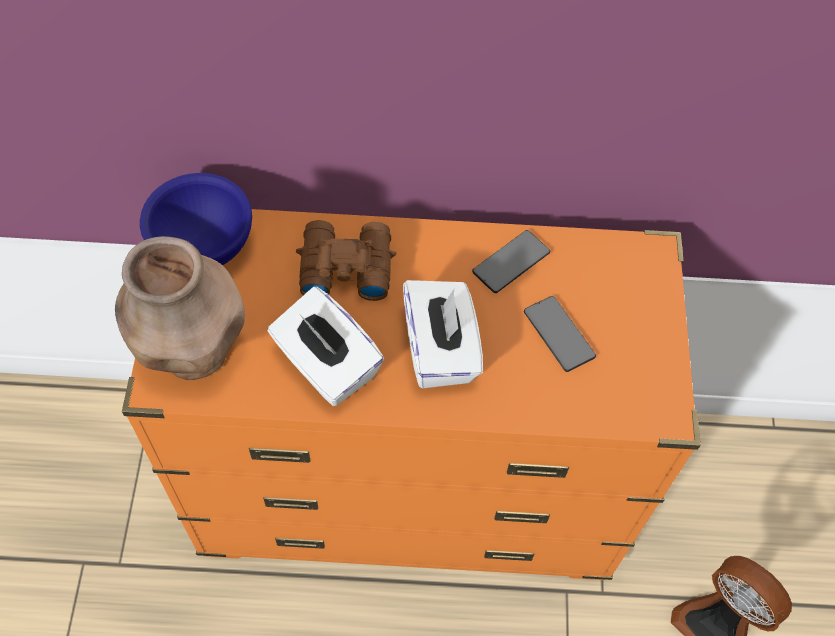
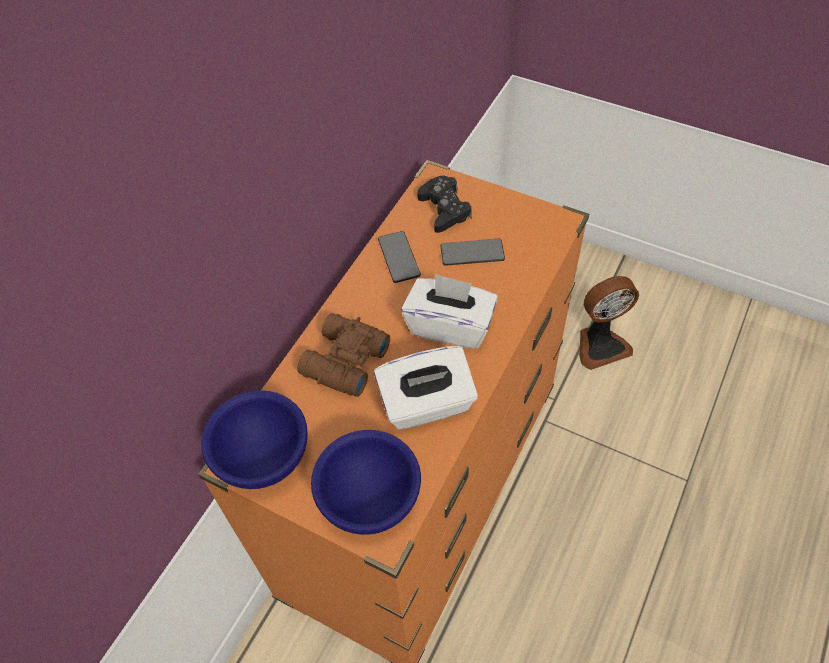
camera: 60 degrees left, 5 degrees down
brown vase [115,236,245,380] -> blue bowl [311,430,421,535]
none -> black game controller [417,176,472,233]

